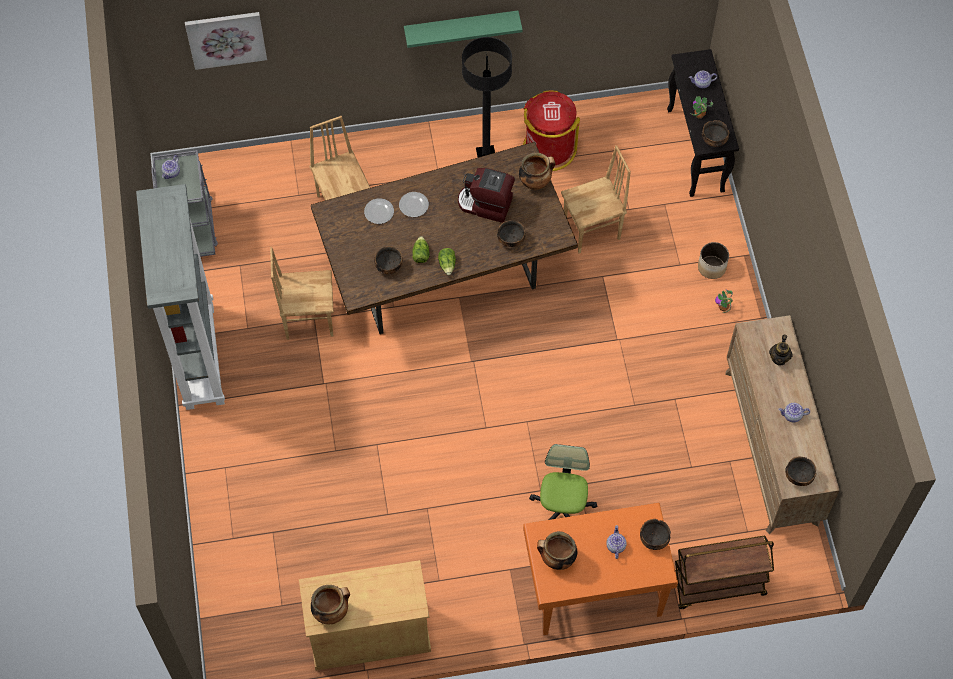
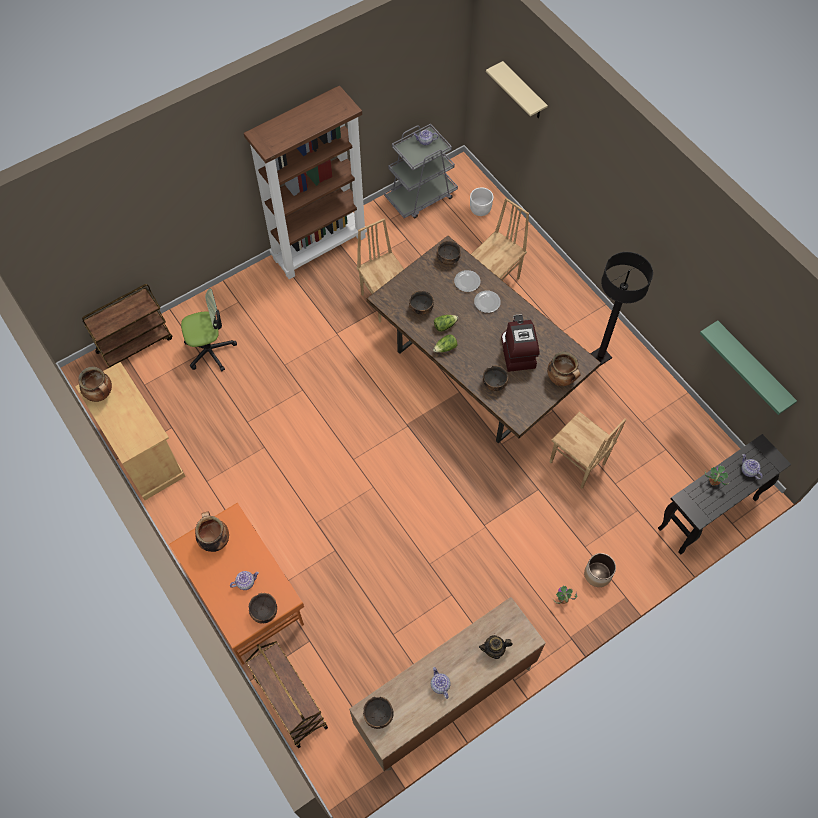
camera: 65 degrees right, 0 degrees up
grey bookcase [136,184,225,410] -> brown bookcase [244,86,367,279]
picture [185,12,267,70] -> beige shelf [486,61,548,118]
green shelf [404,11,523,48] -> green shelf moved to [700,320,797,415]
red trash can [523,90,580,171] -> none
office chair [529,444,597,520] -> office chair moved to [181,289,237,371]
bowl [702,120,729,147] -> bowl moved to [437,240,461,265]
none -> brown cart [82,284,172,368]
none -> white planter [470,187,493,216]

